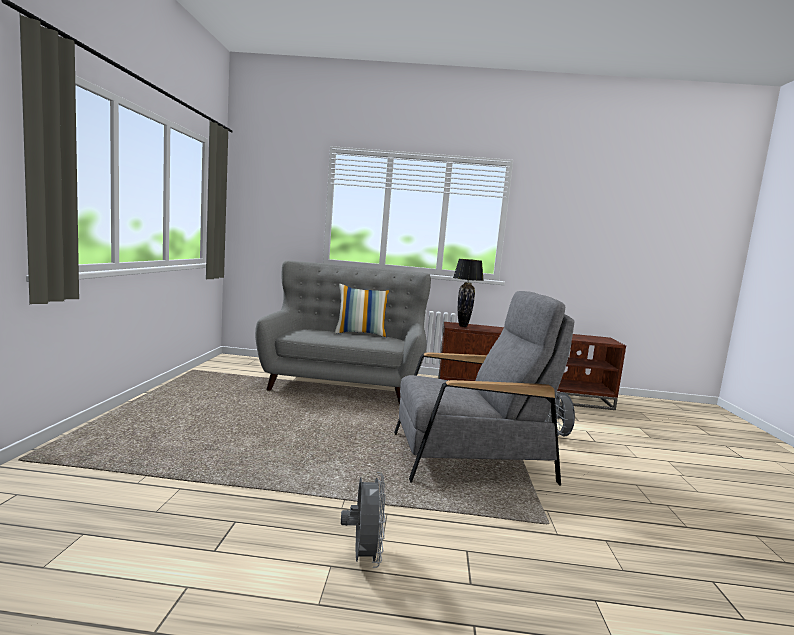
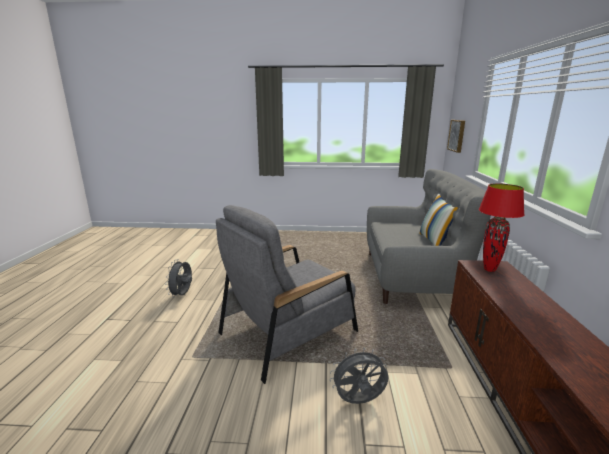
camera: 90 degrees right, 10 degrees up
grey fan [341,472,386,568] -> grey fan turned 105 degrees clockwise [165,259,192,297]
grey armchair [394,291,574,485] -> grey armchair turned 60 degrees clockwise [216,205,358,384]
black table lamp [453,259,484,327] -> red table lamp [479,184,525,272]
none -> picture [447,120,465,153]

